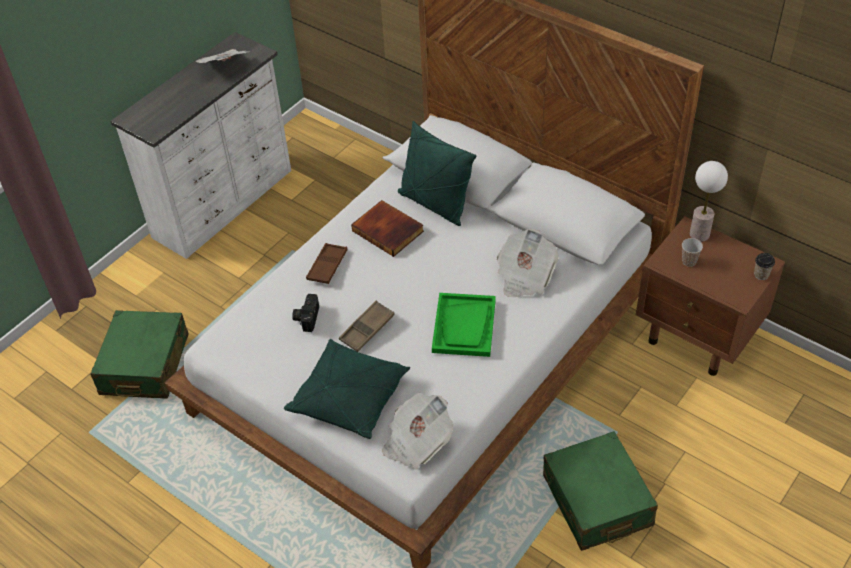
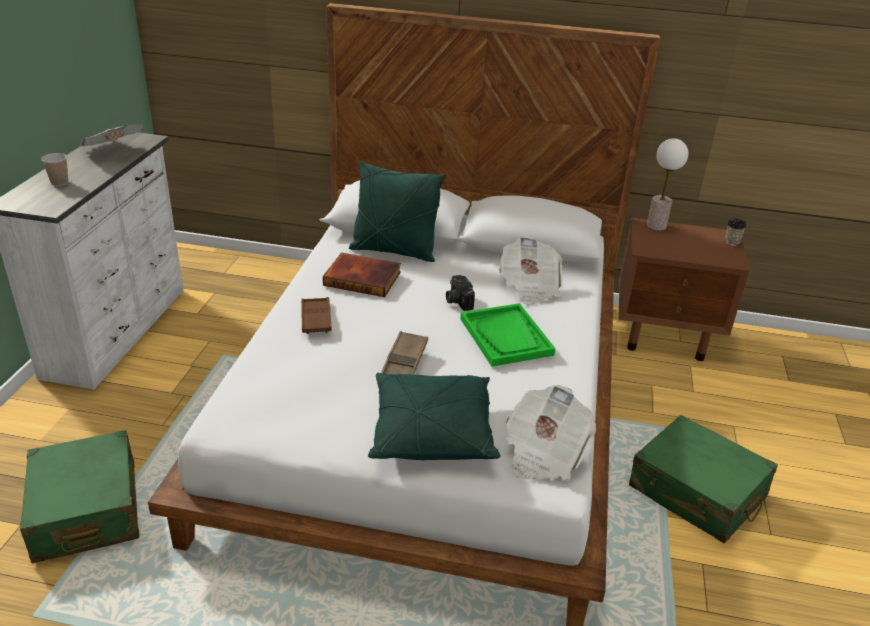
camera: 30 degrees left, 15 degrees down
camera [292,294,319,332] -> camera moved to [446,275,475,311]
cup [682,238,703,267] -> cup moved to [41,153,68,186]

